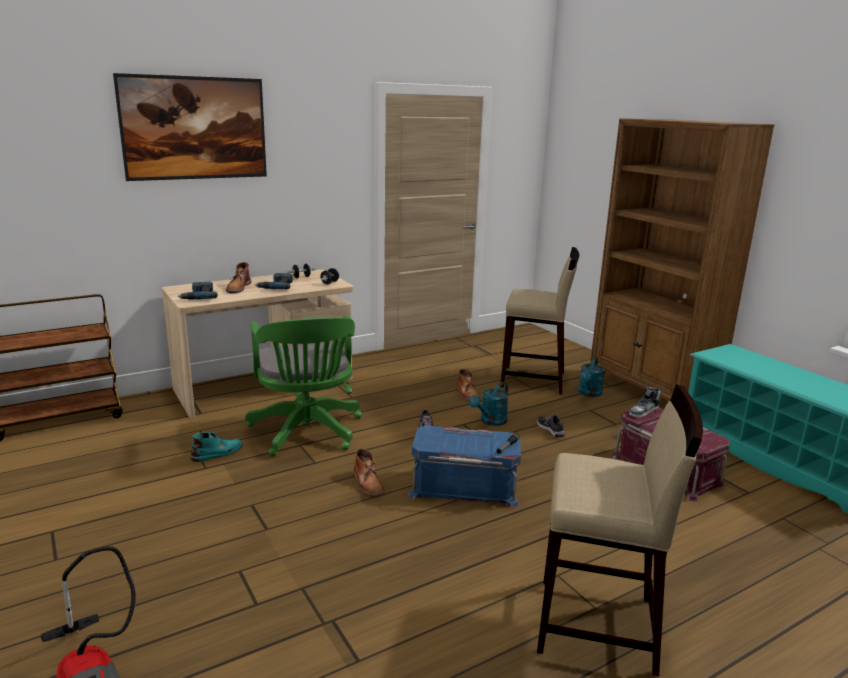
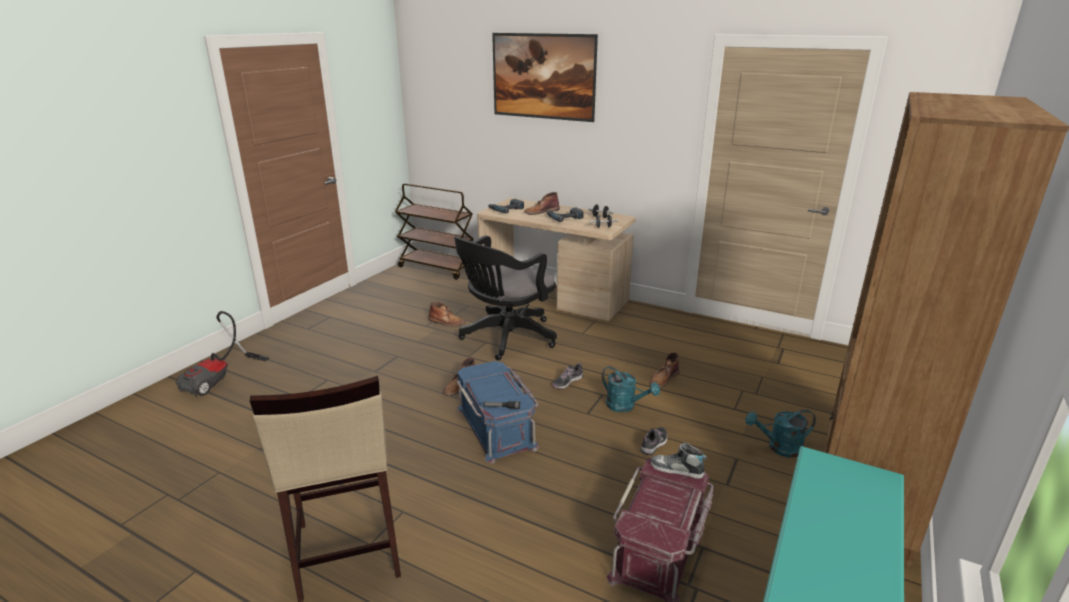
camera: 60 degrees right, 5 degrees up
turquoise boot [191,432,243,462] -> brown boot [428,302,465,327]
green office chair [245,315,362,457] -> black office chair [454,235,557,361]
turquoise watering can [469,382,508,426] -> turquoise watering can turned 150 degrees counterclockwise [602,366,660,412]
beige stool [501,247,579,394] -> none

